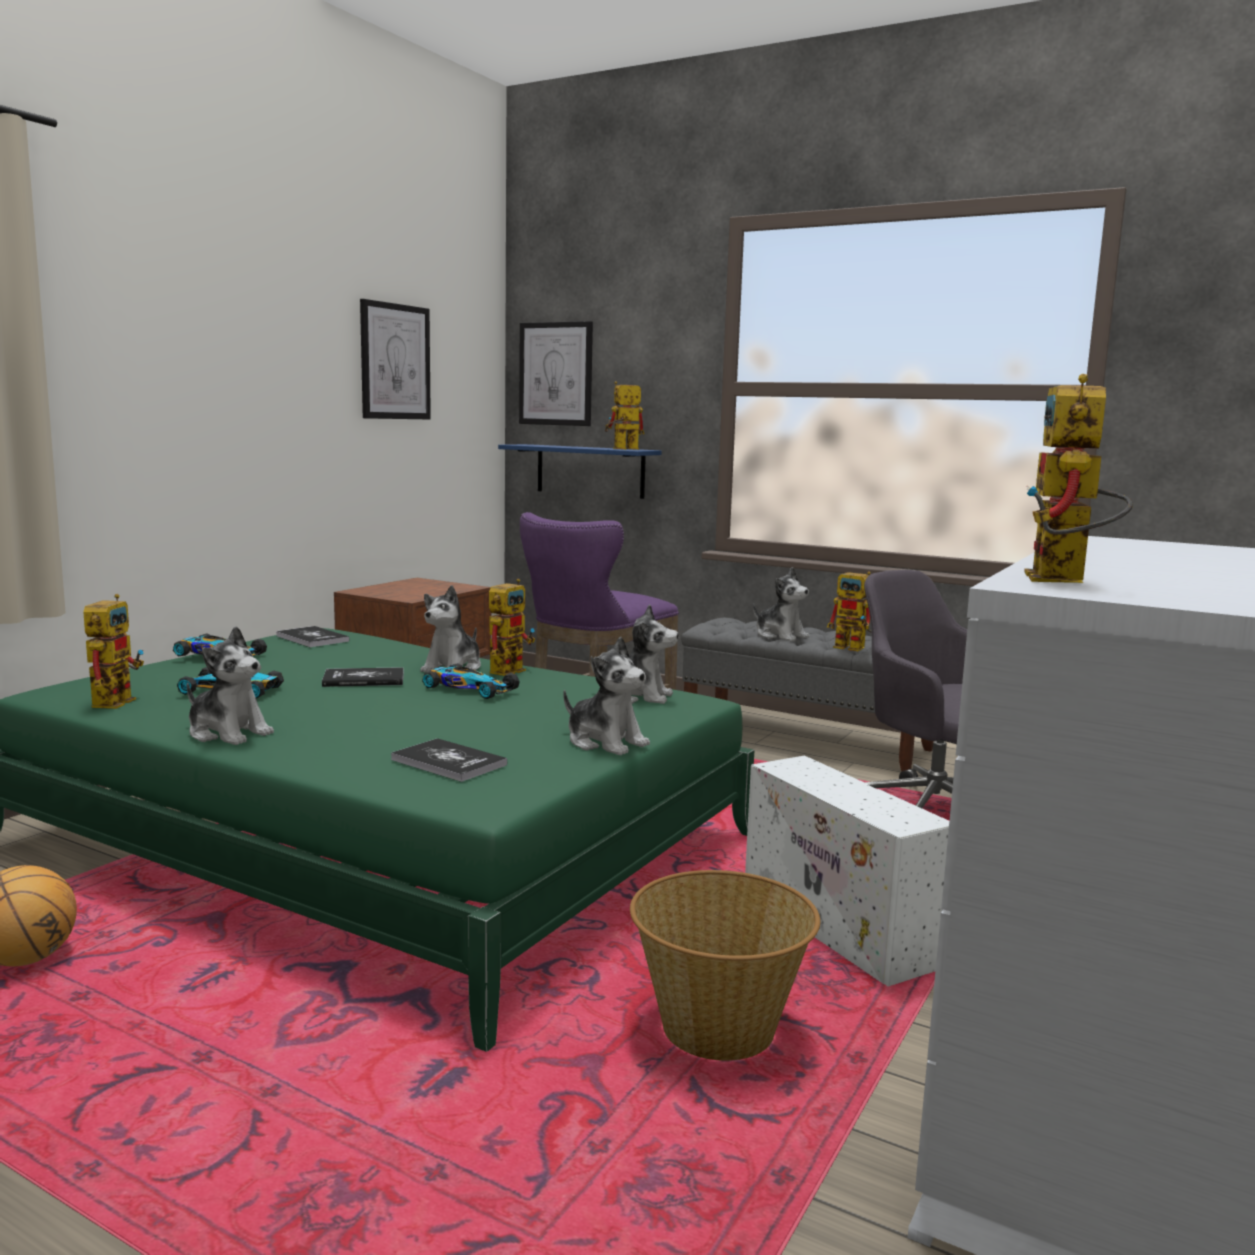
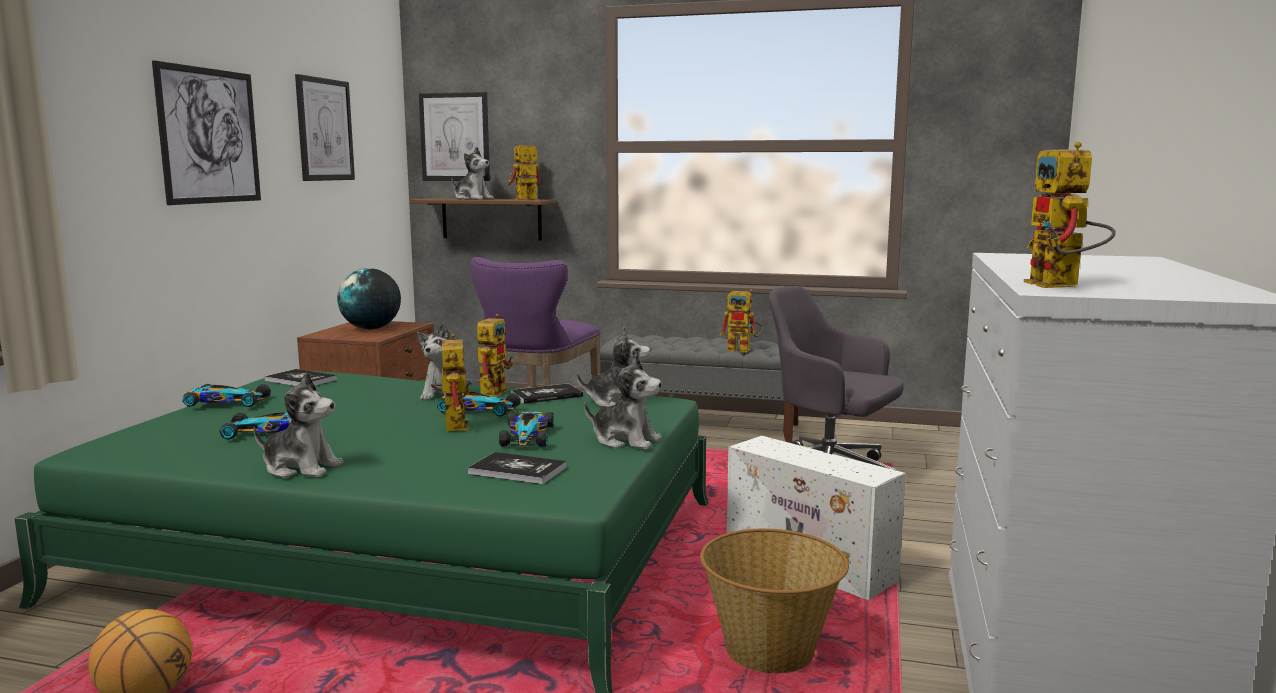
camera: 15 degrees left, 0 degrees up
toy robot [83,594,144,709] -> toy robot moved to [431,334,473,431]
book [322,667,404,687] -> book moved to [511,384,583,404]
blue shelf [498,444,662,499] -> brown shelf [410,198,556,240]
plush toy [753,567,810,642] -> plush toy moved to [451,147,493,200]
none -> picture [152,60,261,205]
none -> globe [337,268,401,329]
none -> toy car [499,411,554,447]

